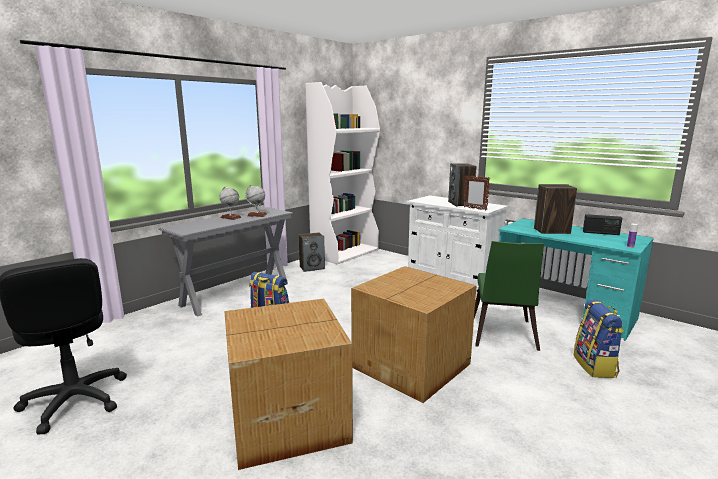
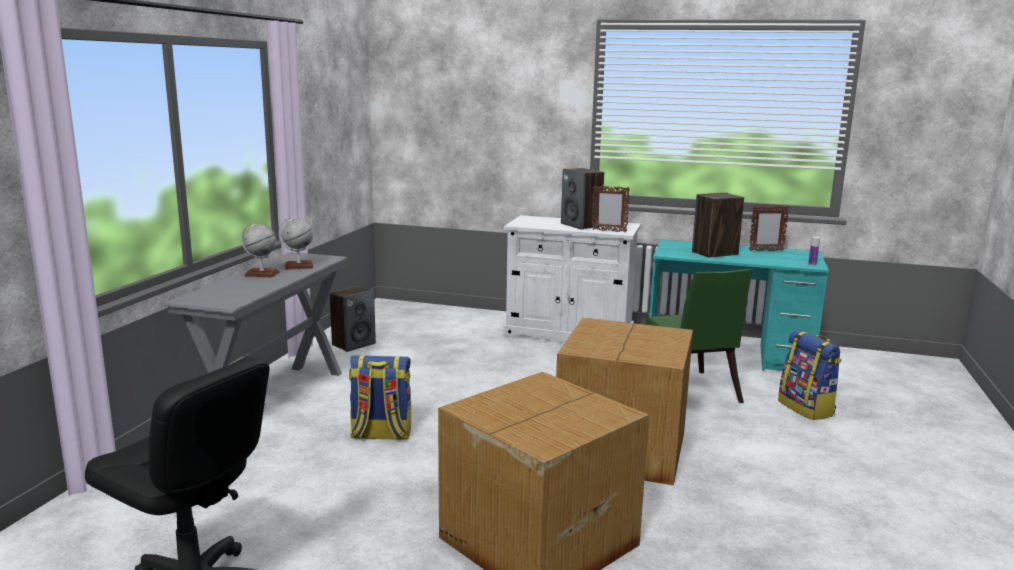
camera: 25 degrees left, 0 degrees up
white bookcase [305,82,380,264] -> none
radio [583,214,622,235] -> picture frame [749,206,789,251]

